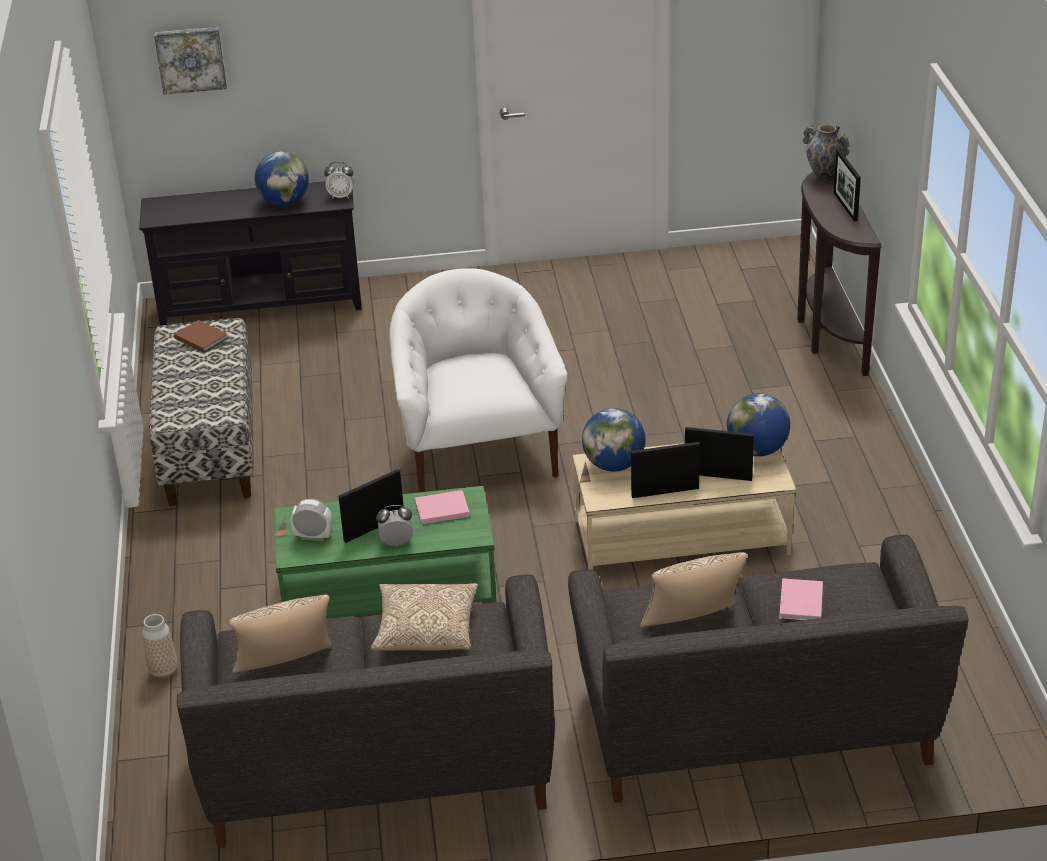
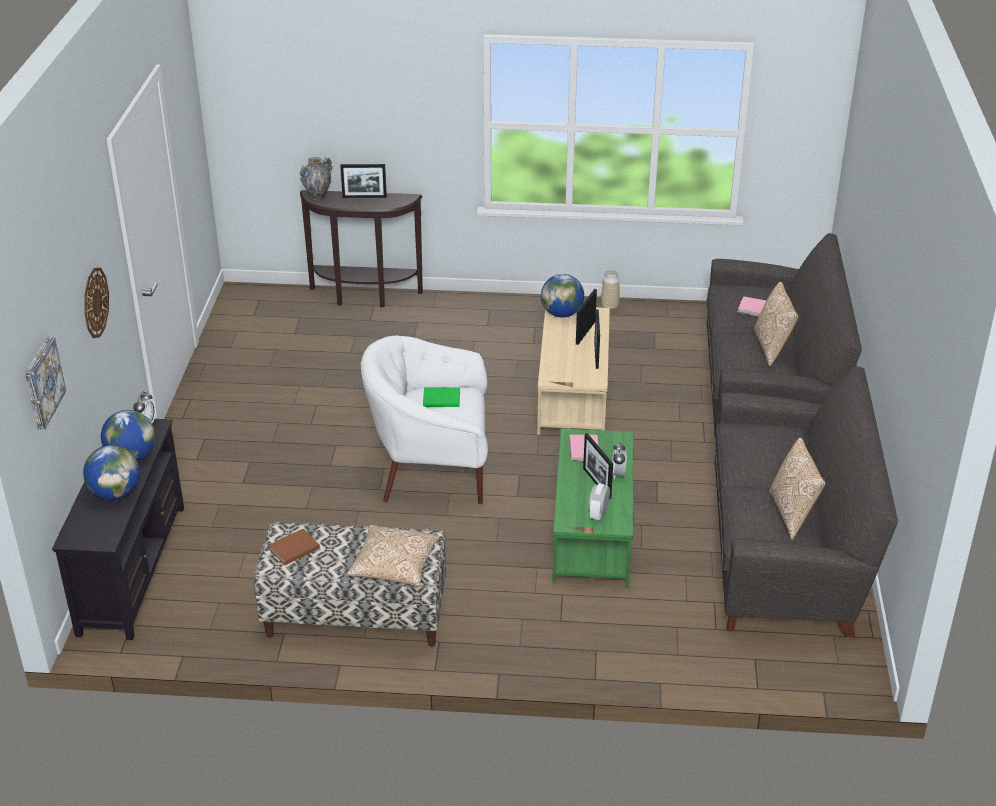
camera: 80 degrees left, 0 degrees up
vase [142,614,177,679] -> vase moved to [601,269,619,311]
pillow [371,583,478,651] -> pillow moved to [346,525,439,587]
globe [582,408,645,472] -> globe moved to [83,445,139,500]
none -> wall clock [84,268,109,338]
none -> green book [423,387,460,407]

